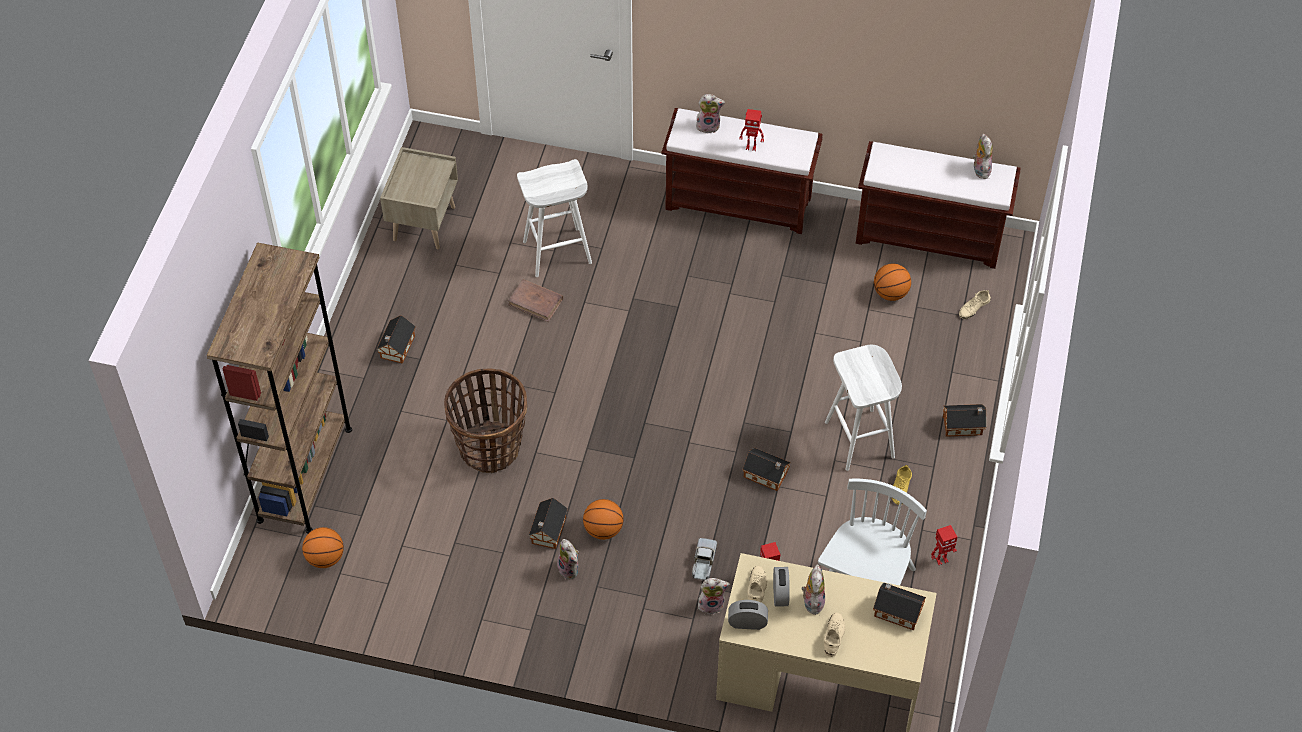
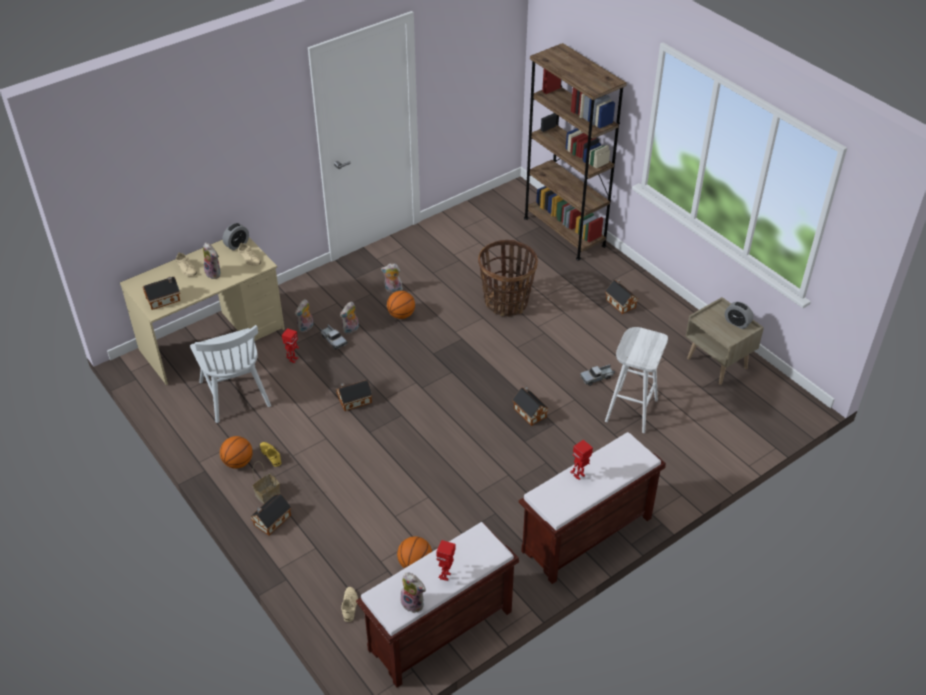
camera: 130 degrees right, 10 degrees down
basketball [302,527,344,568] -> basketball moved to [220,436,253,468]
brown book [508,279,563,322] -> toy truck [580,364,615,386]
toy house [529,498,568,549] -> toy house moved to [512,387,549,426]
plush toy [696,94,725,134] -> plush toy moved to [340,302,359,334]
alarm clock [773,567,790,606] -> alarm clock moved to [725,302,753,329]
white stool [825,345,902,471] -> none
toy robot [931,525,957,565] -> toy robot moved to [436,540,455,581]
none -> basket [252,461,280,504]

